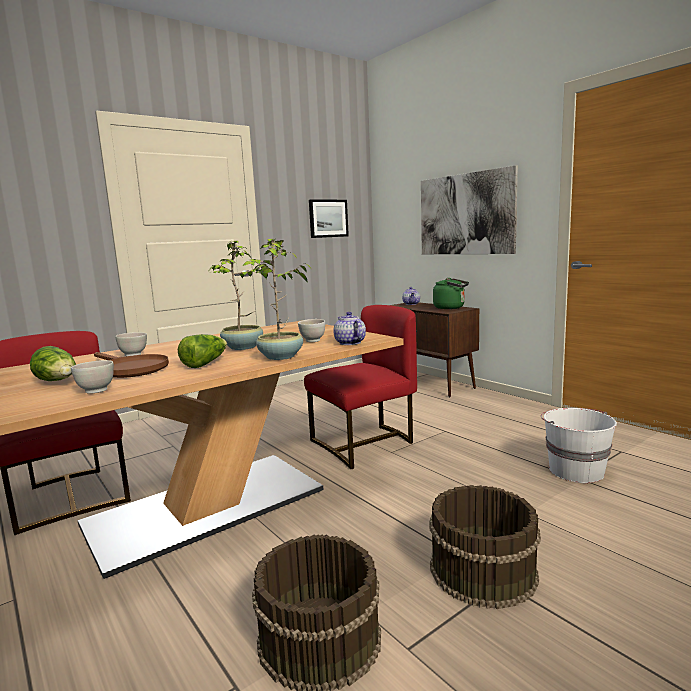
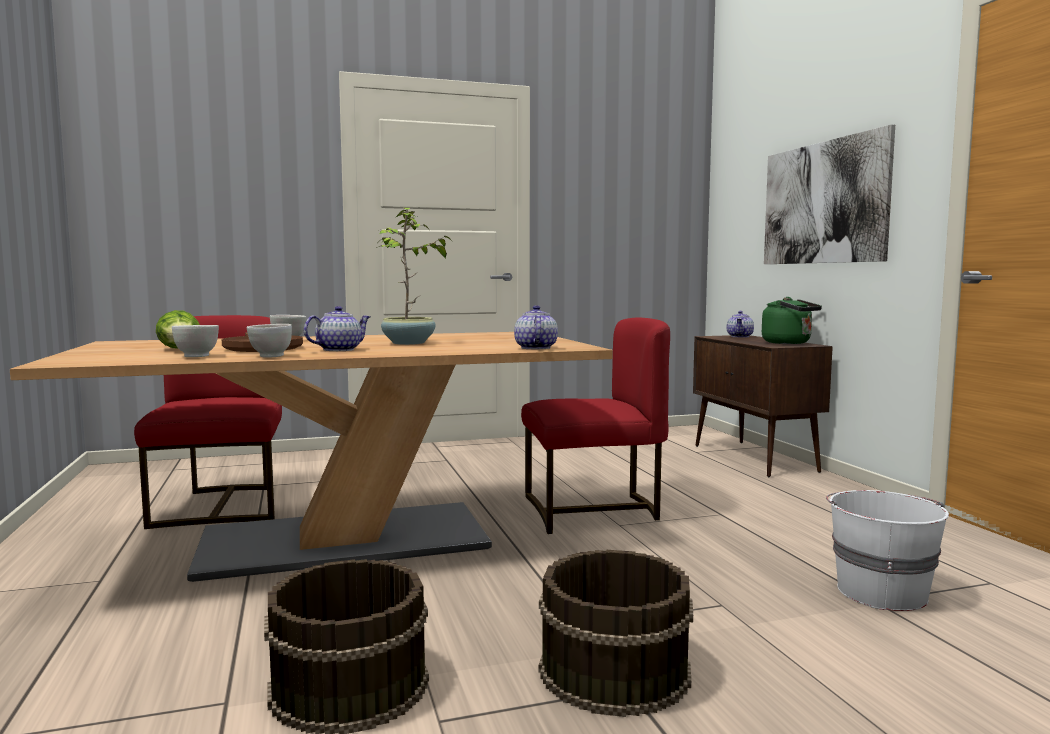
camera: 20 degrees right, 5 degrees down
lettuce [178,334,227,368] -> teapot [304,306,370,351]
potted plant [243,239,311,360] -> none
white bowl [298,319,325,342] -> white bowl moved to [247,324,292,358]
picture [309,199,349,238] -> none

